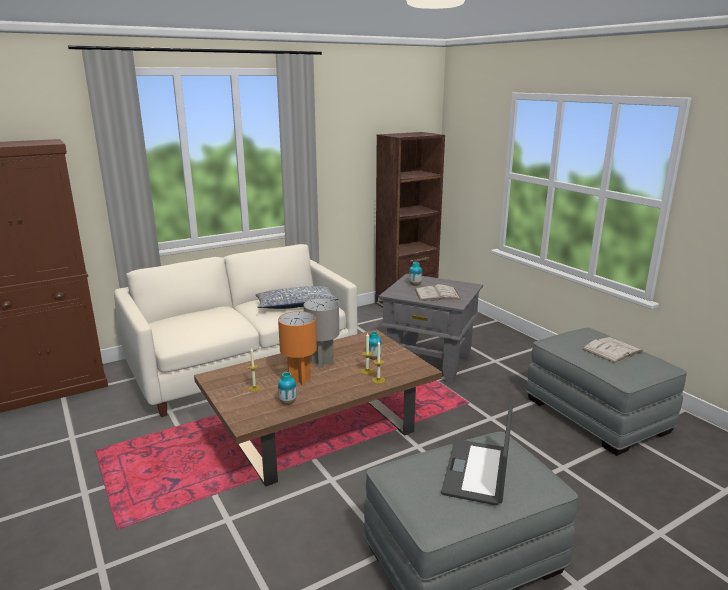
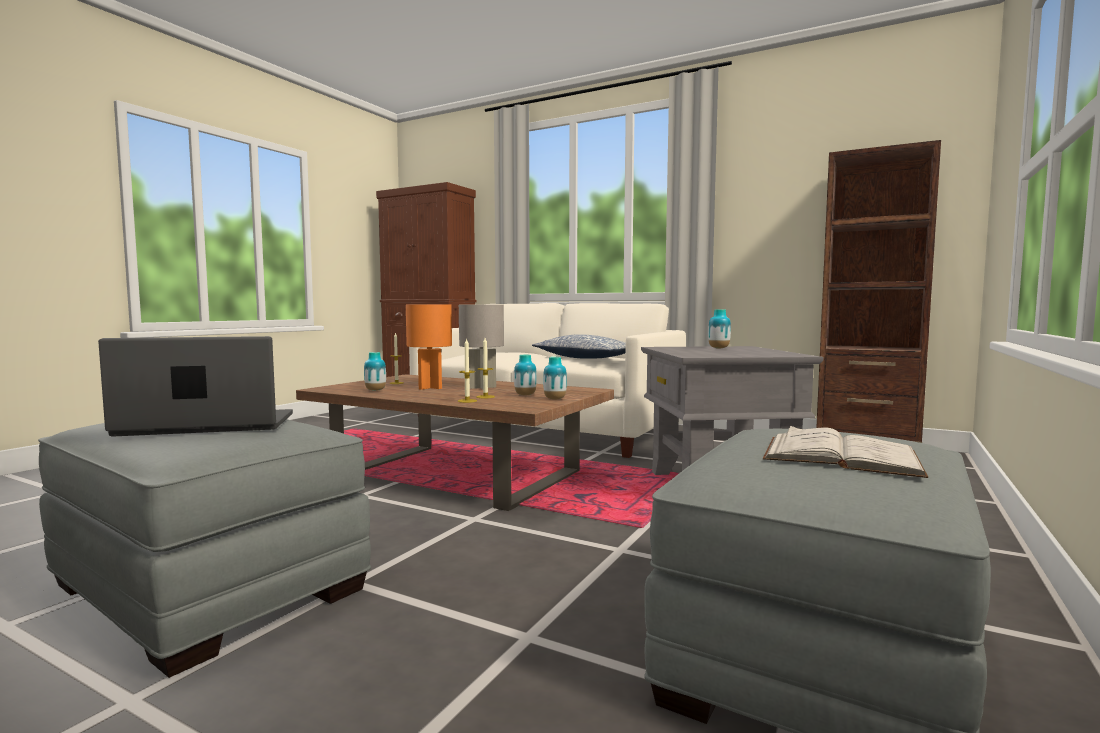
camera: 60 degrees right, 15 degrees down
white book [415,284,461,301] -> none
none -> vase [543,357,567,400]

